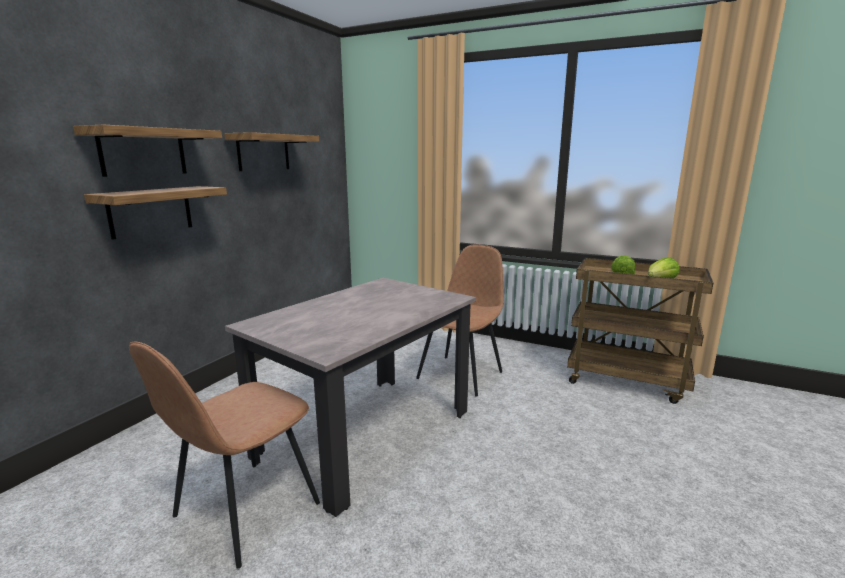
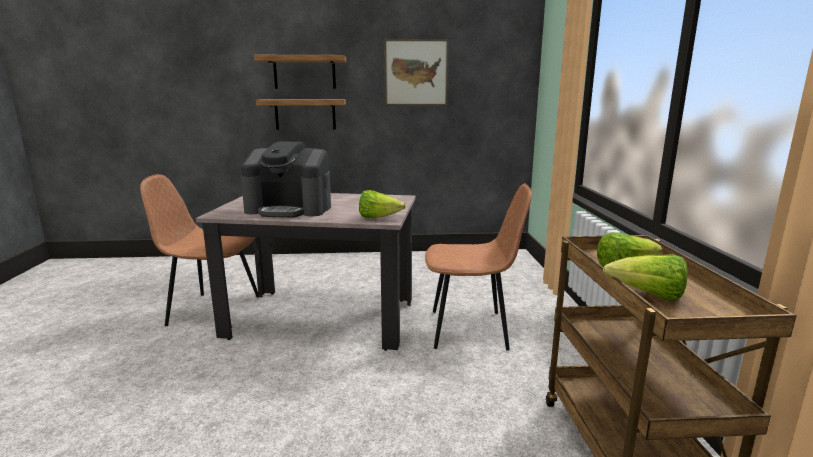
camera: 60 degrees right, 0 degrees up
shelf [224,132,319,171] -> picture [384,39,449,106]
none -> coffee machine [241,141,331,218]
none -> lettuce [359,190,406,218]

